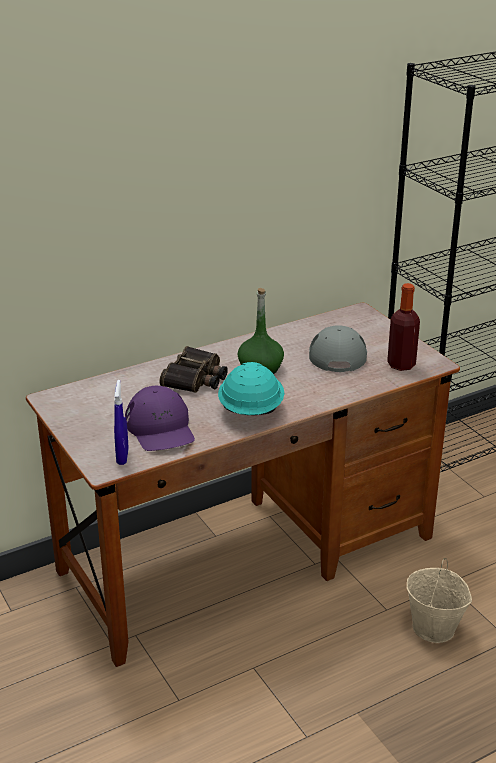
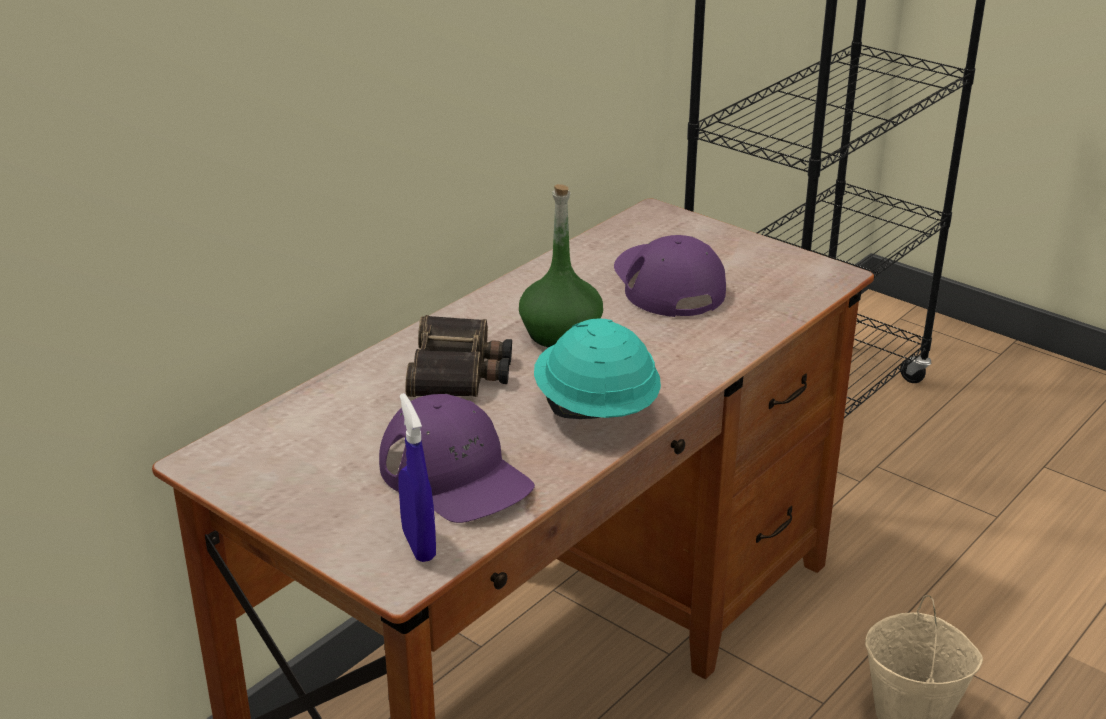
camera: 20 degrees left, 0 degrees up
grey cap [309,325,367,372] -> purple cap [614,235,726,317]
bottle [387,283,420,371] -> none

